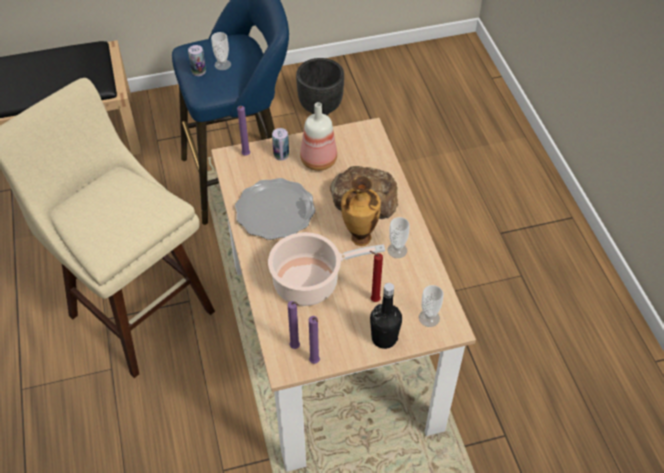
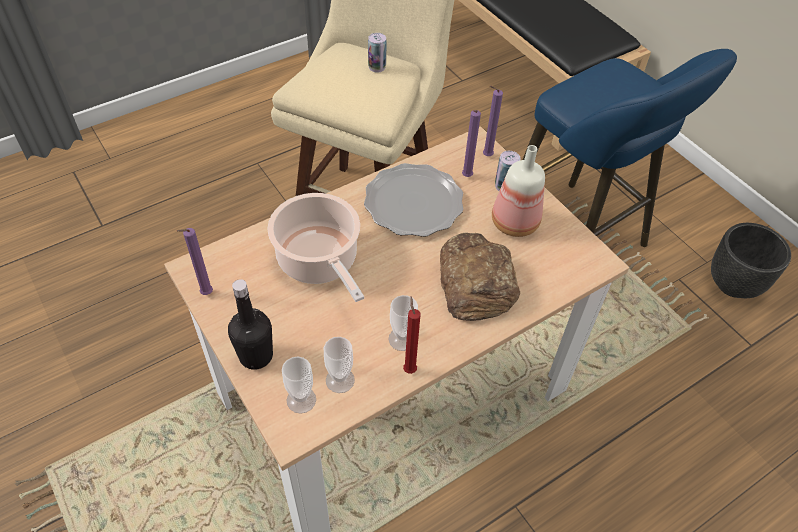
camera: 70 degrees right, 0 degrees up
can [188,45,206,76] -> can moved to [368,33,387,73]
cup [211,32,231,70] -> cup moved to [324,337,355,393]
purple candle [288,301,300,349] -> purple candle moved to [462,110,481,177]
vase [341,176,381,246] -> none
red candle [370,251,383,302] -> red candle moved to [403,297,421,374]

